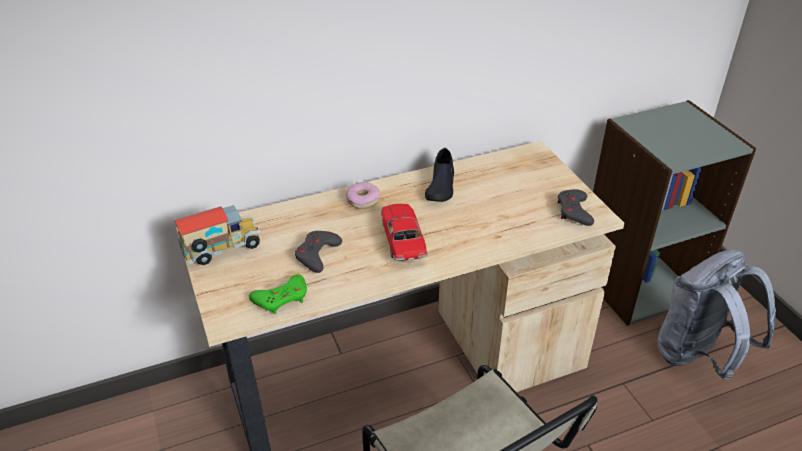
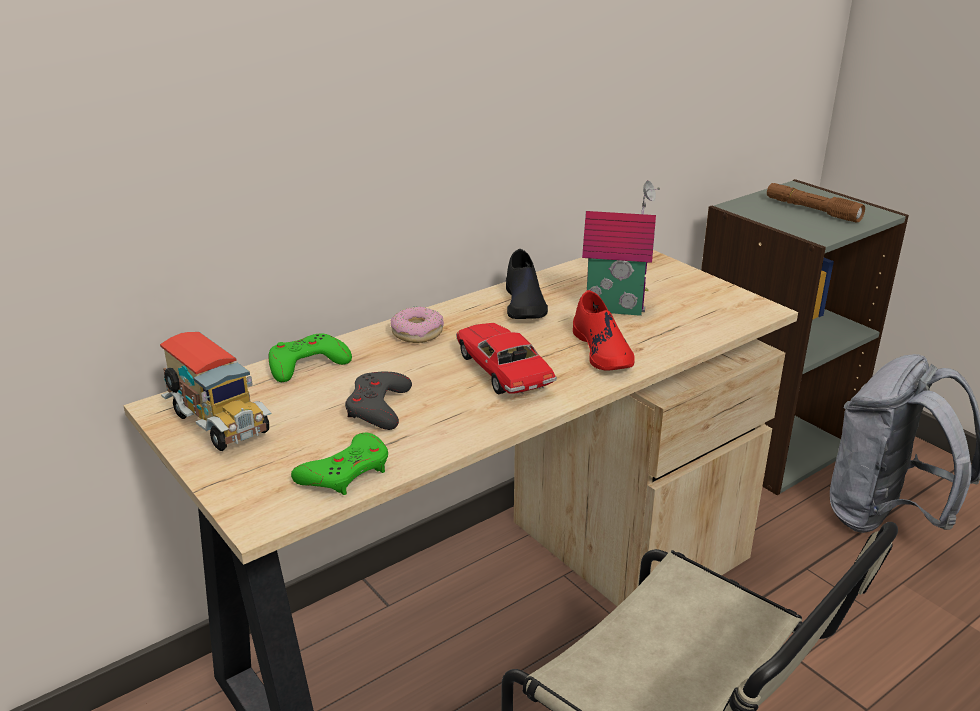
camera: 15 degrees left, 10 degrees down
toy truck [174,205,262,265] -> toy truck turned 90 degrees clockwise [160,332,271,451]
grey game controller [558,189,594,226] -> none
none -> green game controller [269,333,352,382]
none -> red shoe [573,290,635,371]
none -> toy house [582,180,660,316]
none -> brown flashlight [767,183,865,222]

